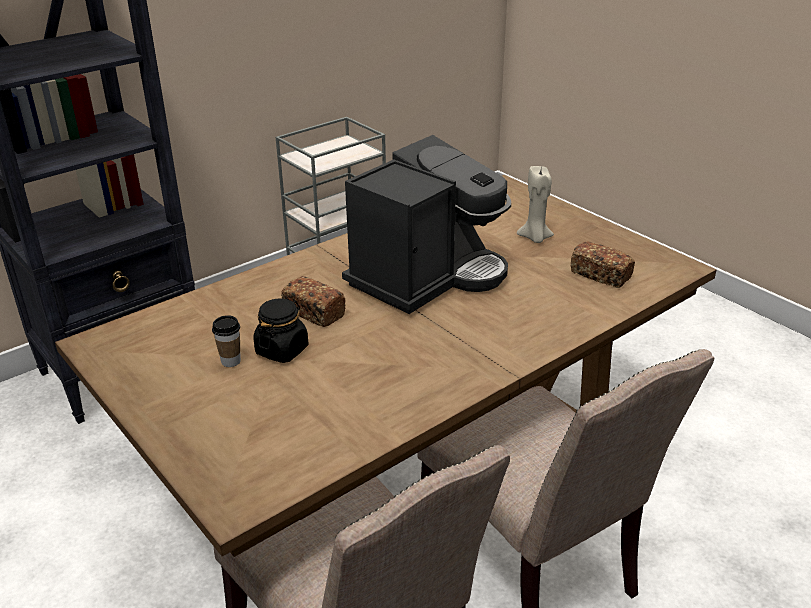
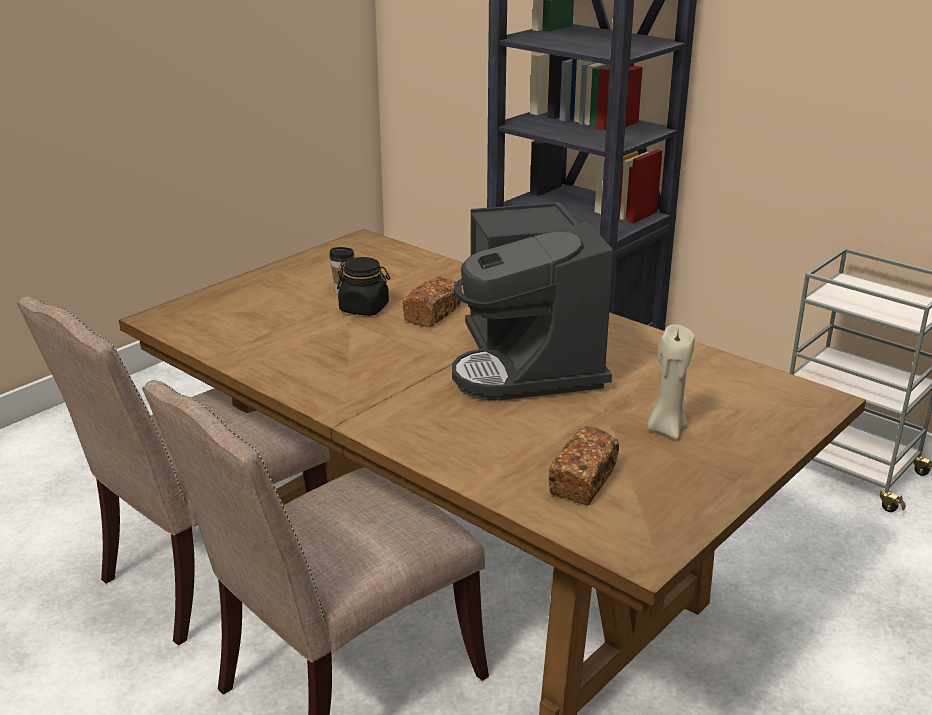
camera: 80 degrees right, 5 degrees down
coffee machine [342,135,511,314] -> coffee machine turned 45 degrees clockwise [452,202,613,401]

